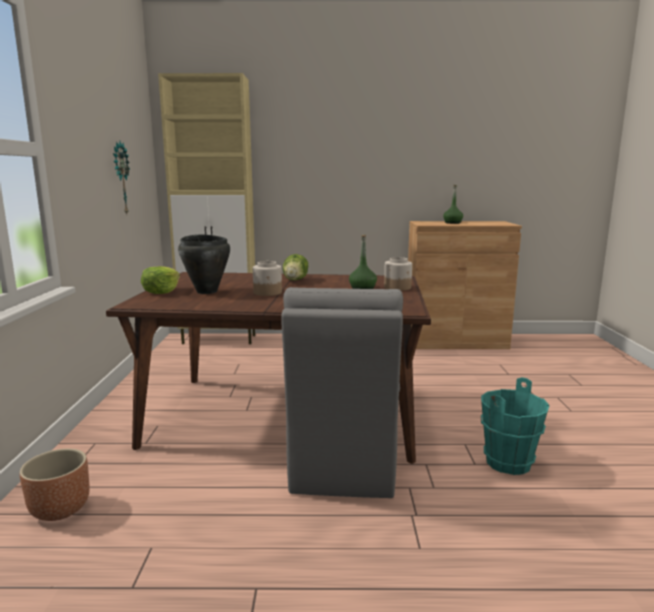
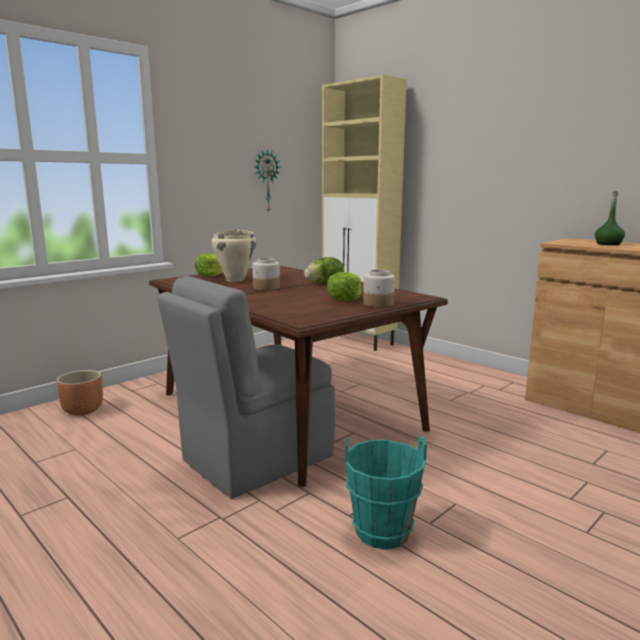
camera: 45 degrees right, 0 degrees up
black cooking pot [178,235,230,294] -> beige cooking pot [212,229,256,282]
green bottle [349,235,377,289] -> lettuce [327,272,362,301]

